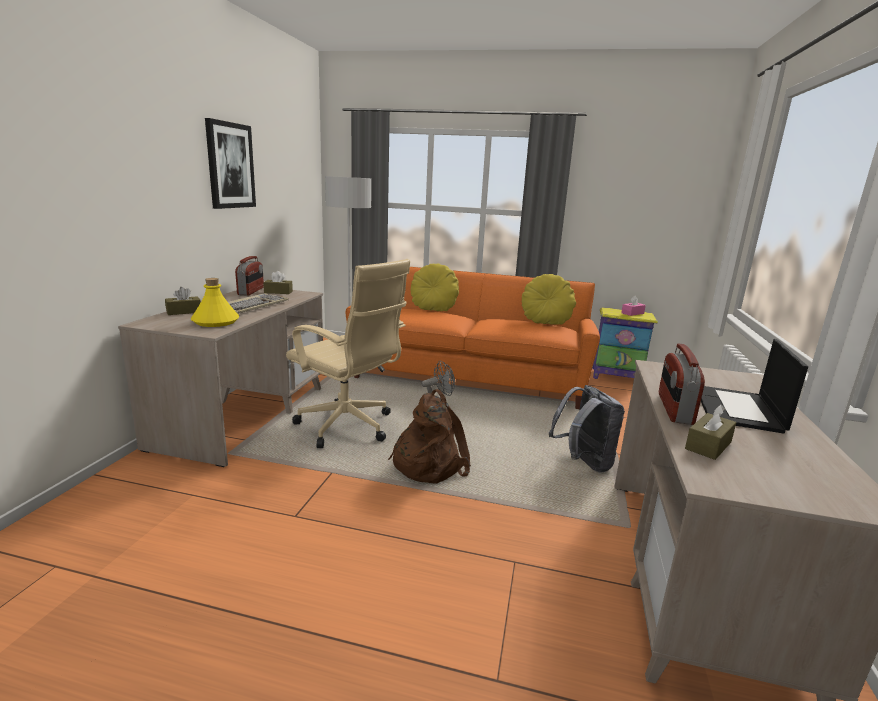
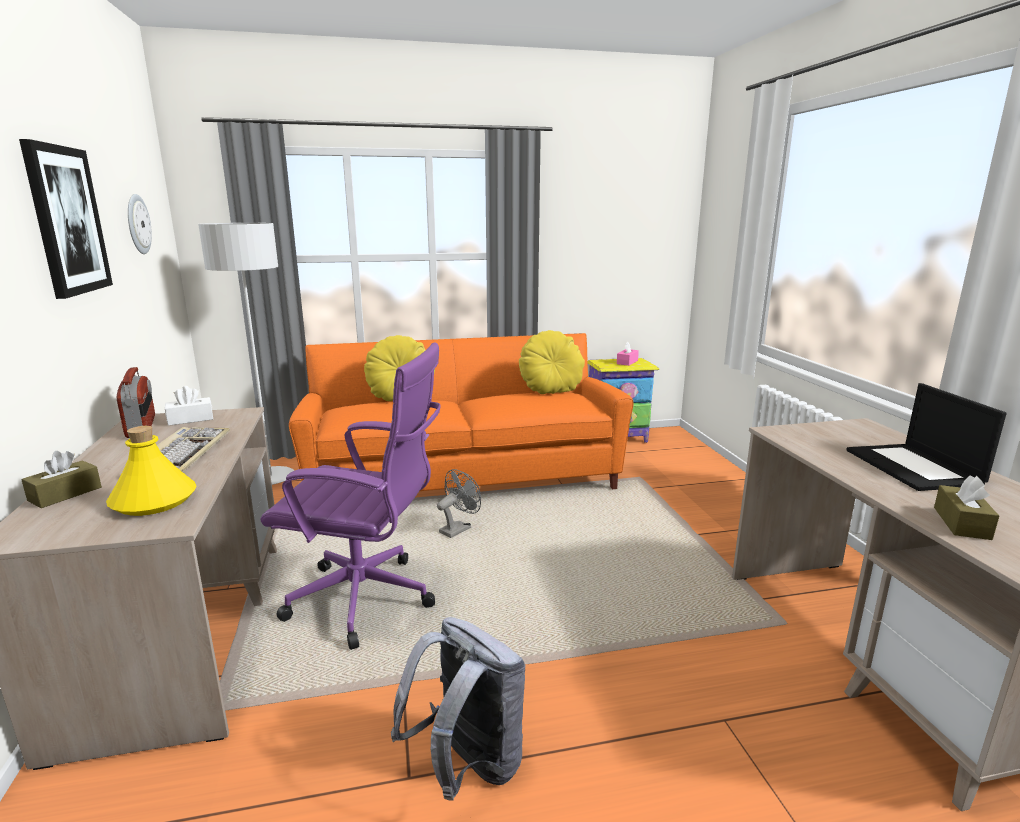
camera: 25 degrees left, 0 degrees up
brown tissue box [263,271,293,294] -> white tissue box [165,386,213,426]
beige office chair [286,259,410,448] -> purple office chair [260,343,441,650]
brown backpack [388,389,471,484] -> none
grey backpack [549,385,625,473] -> grey backpack moved to [391,617,526,801]
radio [659,344,705,425] -> none
none -> wall clock [128,194,152,254]

